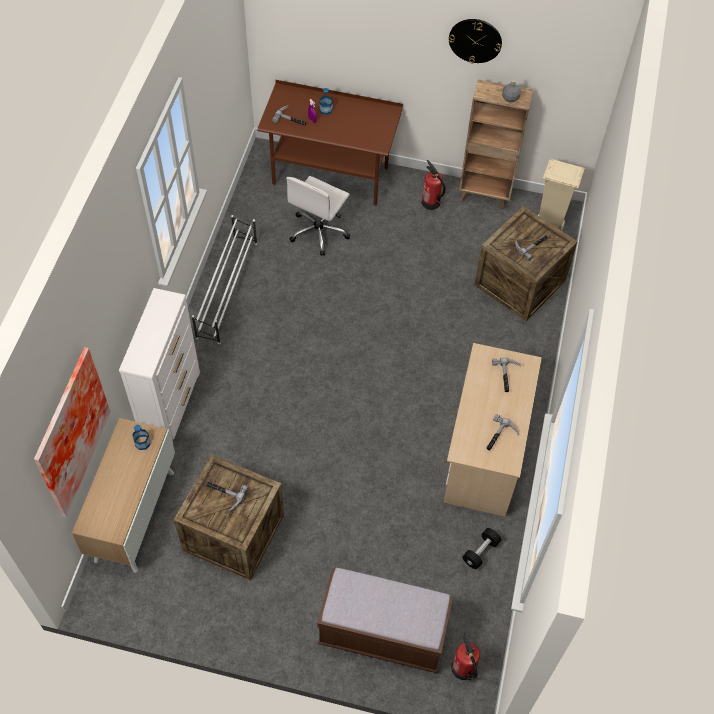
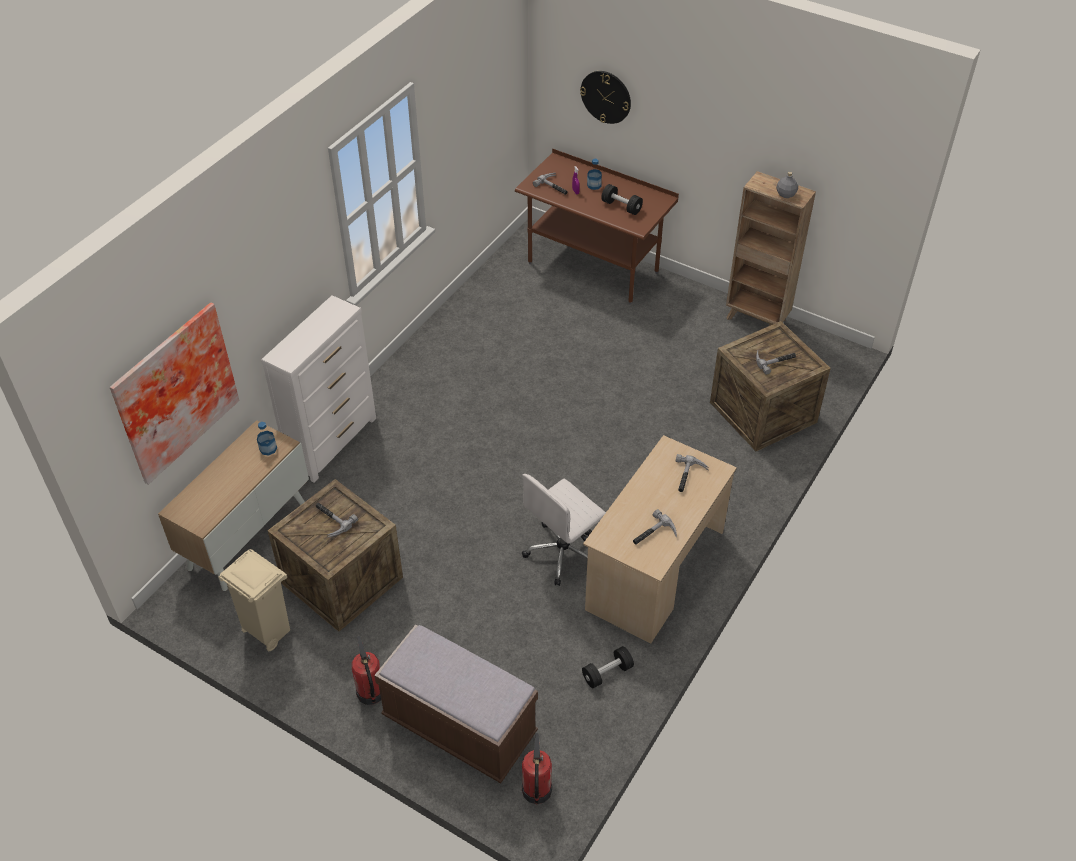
camera: 20 degrees right, 10 degrees down
white shoe rack [192,215,257,344] -> none
white office chair [286,176,350,256] -> white office chair moved to [522,474,606,586]
fire extinguisher [421,160,445,210] -> fire extinguisher moved to [352,636,381,705]
wall clock [449,19,502,63] -> wall clock moved to [580,71,631,124]
beige trash can [538,159,585,231] -> beige trash can moved to [218,549,290,651]
none -> black dumbbell [601,184,643,215]

